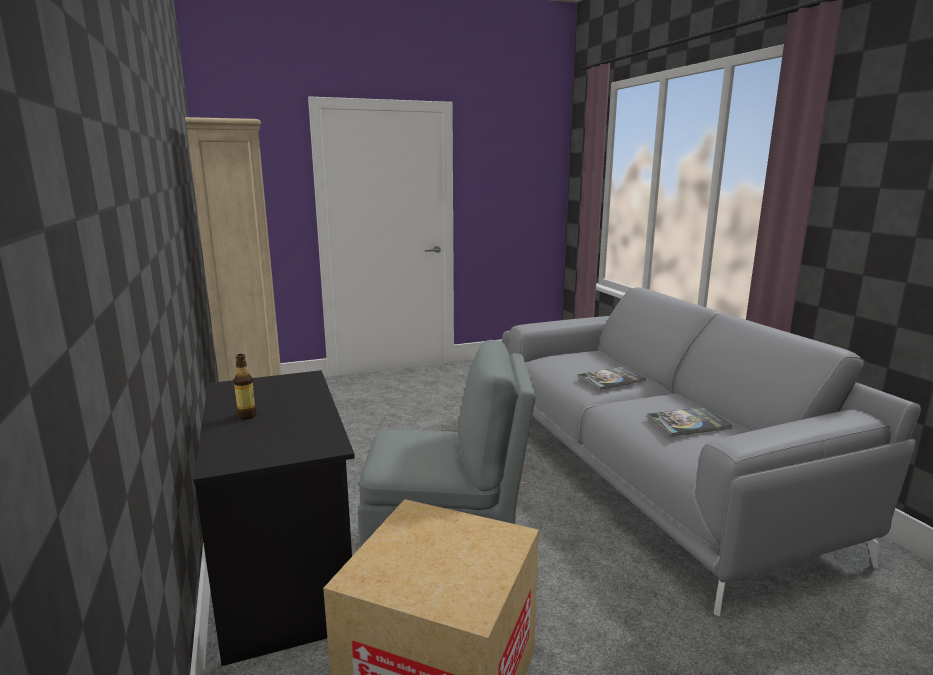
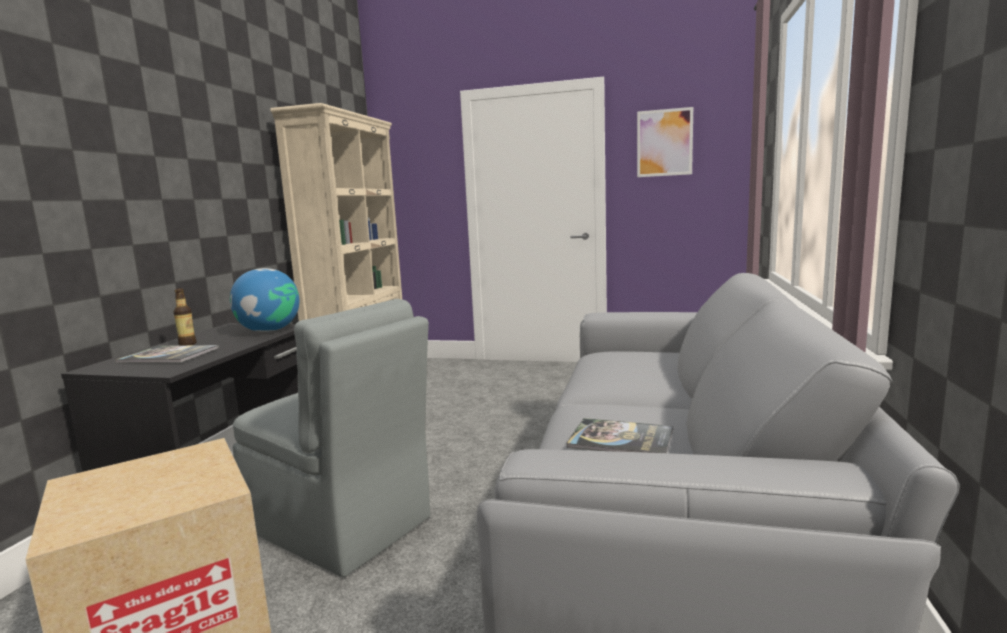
camera: 35 degrees right, 5 degrees down
book [578,366,646,390] -> book moved to [115,345,219,363]
none -> globe [230,268,299,332]
none -> picture [637,107,693,177]

